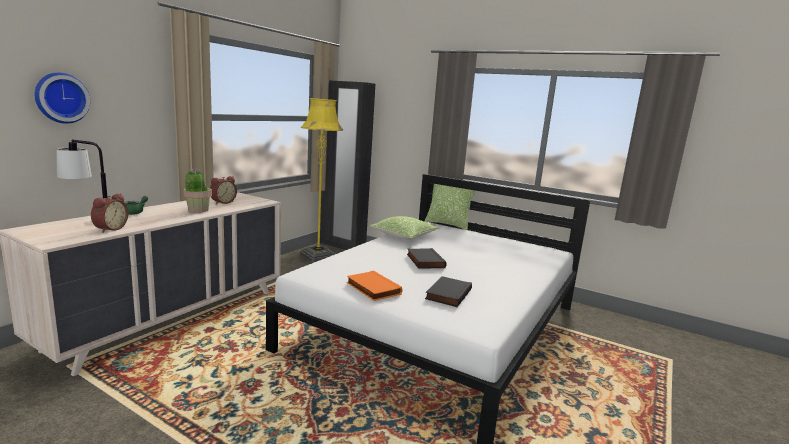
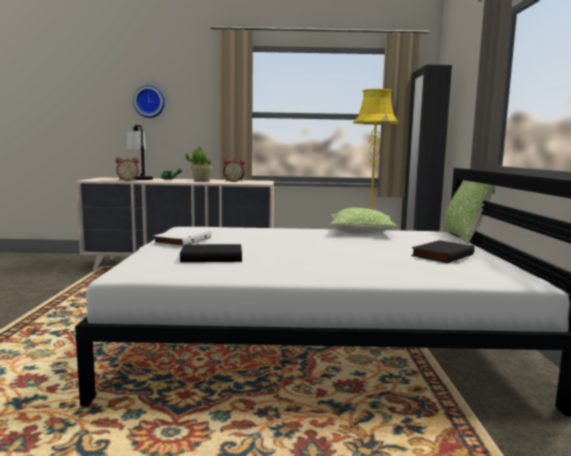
camera: 60 degrees right, 5 degrees down
orange book [347,271,402,301] -> white book [154,228,211,247]
black book [407,248,446,269] -> black book moved to [411,240,475,263]

